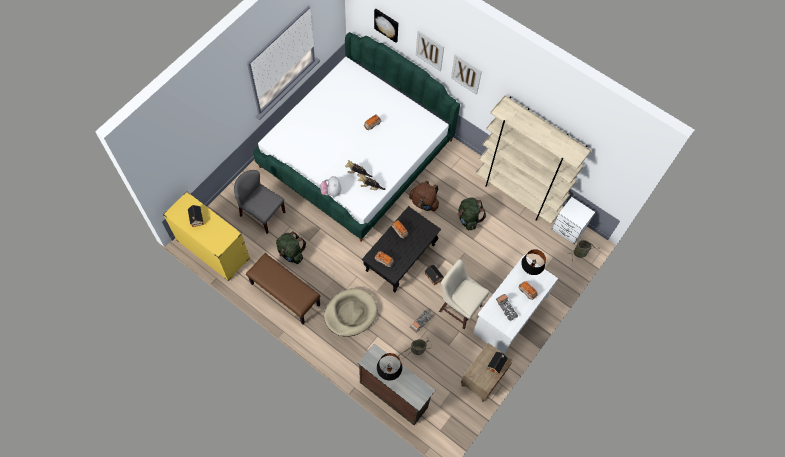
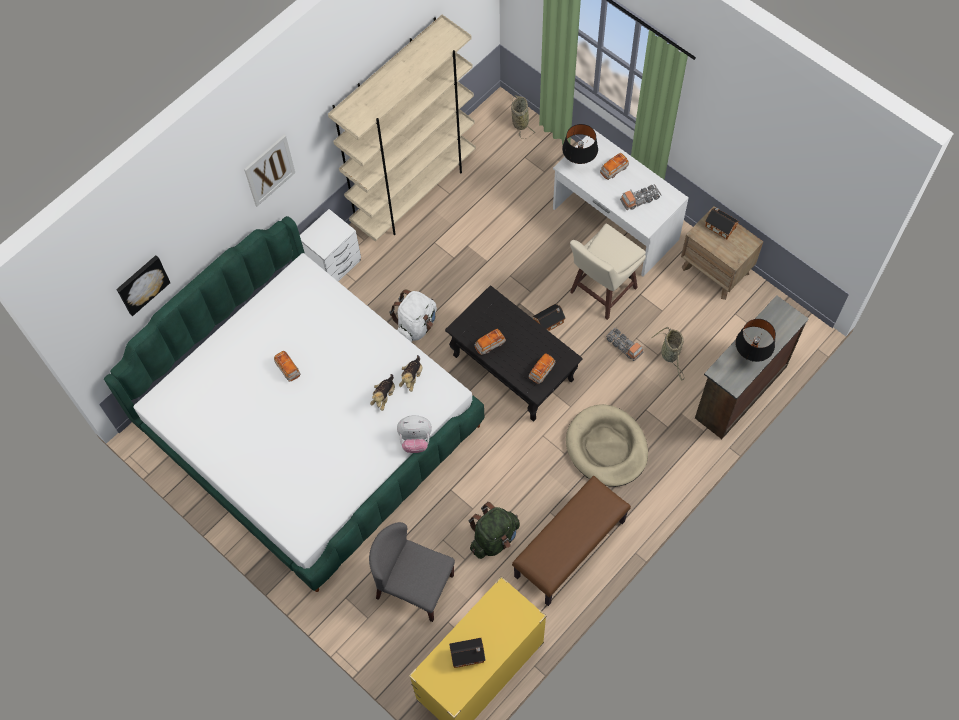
camera: 80 degrees left, 0 degrees up
grey chair [234,170,285,234] -> grey chair turned 75 degrees clockwise [369,522,455,622]
brown backpack [409,181,439,211] -> white backpack [389,289,437,342]
picture [416,30,444,71] -> none
green backpack [457,198,486,231] -> none
white nightstand [552,197,595,244] -> white nightstand moved to [300,209,361,281]

